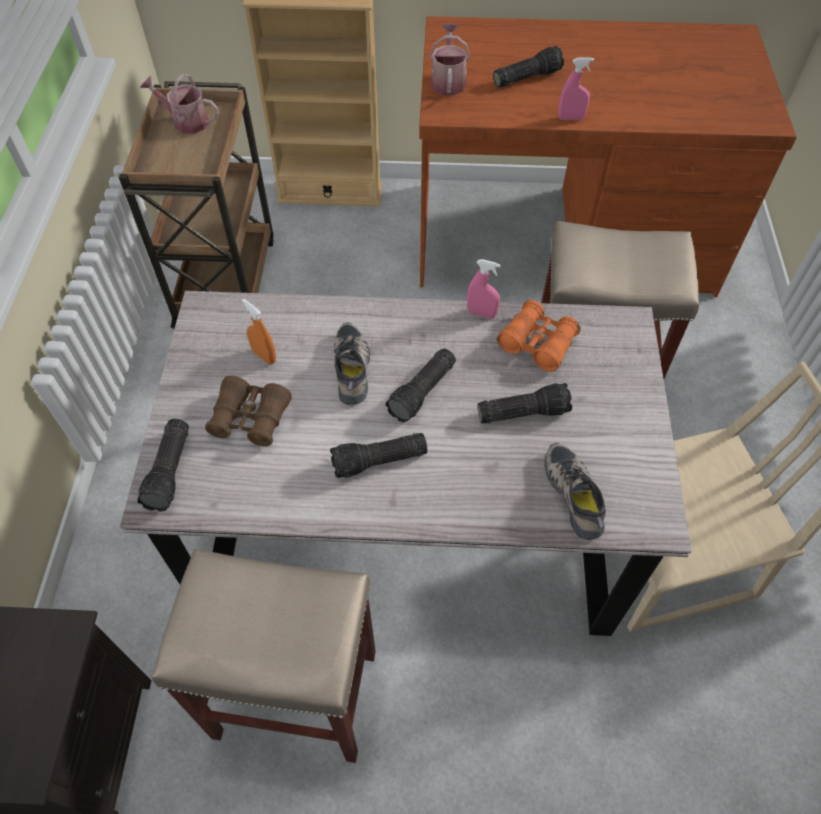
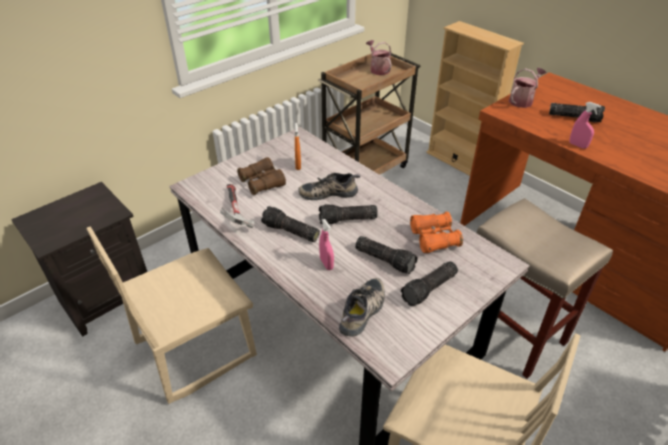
camera: 45 degrees right, 15 degrees down
flashlight [137,419,189,512] -> flashlight moved to [401,261,458,306]
beige stool [152,549,376,763] -> beige chair [86,226,257,404]
shoe [334,322,370,405] -> shoe turned 135 degrees counterclockwise [298,173,360,200]
pink spray bottle [467,259,501,318] -> pink spray bottle moved to [319,219,334,270]
none -> hammer [220,184,255,228]

